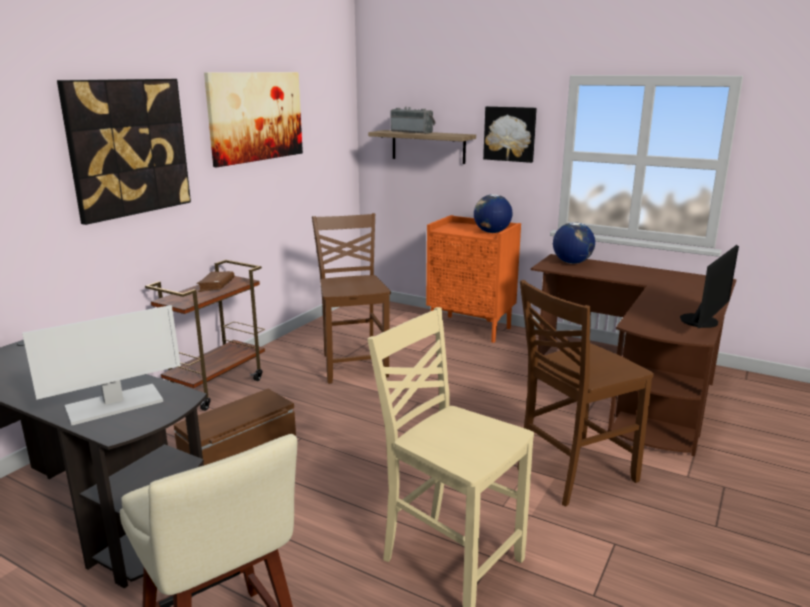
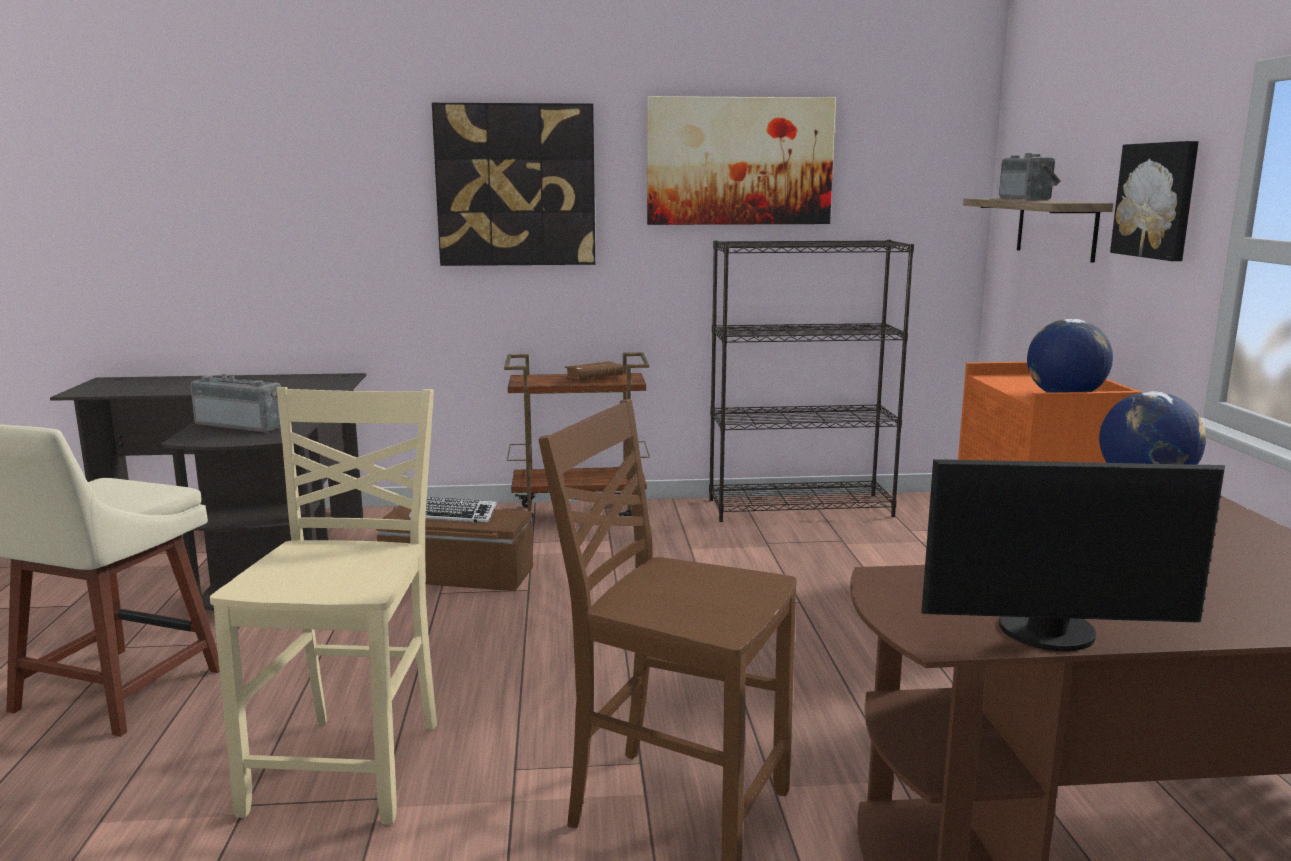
camera: 55 degrees right, 5 degrees down
monitor [22,305,181,426] -> radio [190,374,281,432]
brown chair [312,213,391,384] -> none
none -> keyboard [409,497,497,523]
none -> black bookcase [709,240,914,522]

